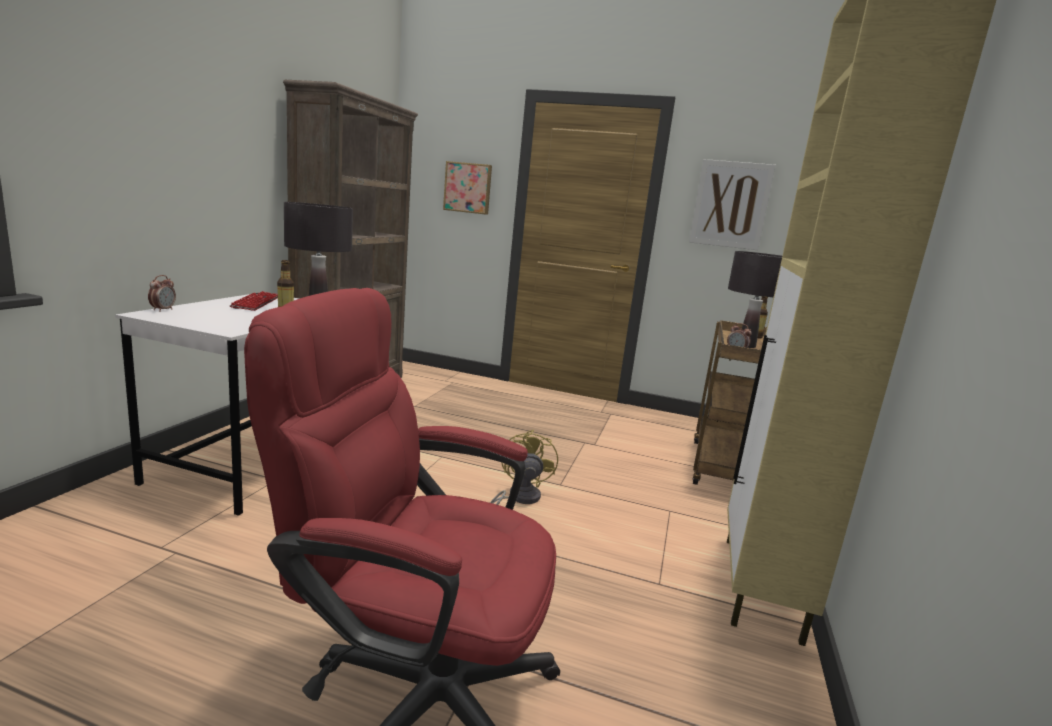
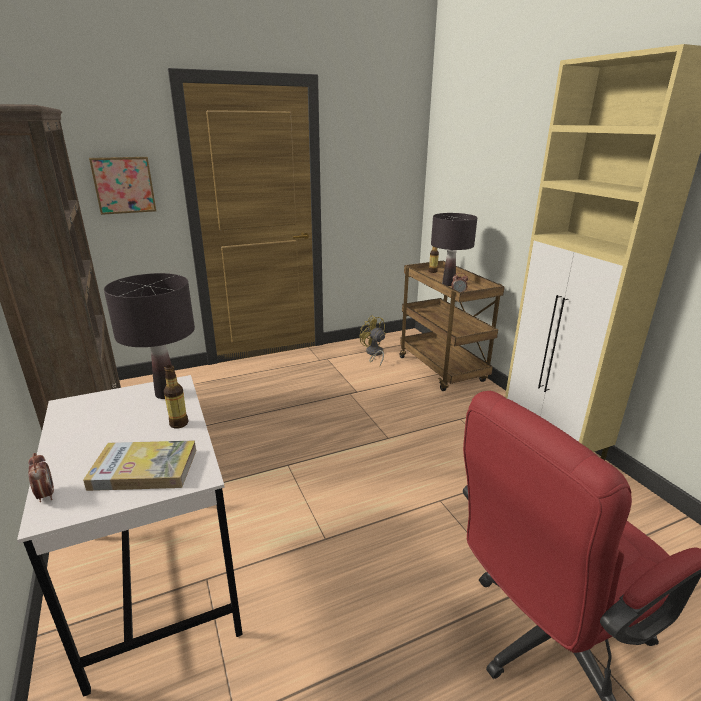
camera: 40 degrees left, 10 degrees up
keyboard [230,291,278,311] -> none
yellow fan [490,430,558,505] -> yellow fan moved to [359,316,386,366]
picture [689,159,776,250] -> none
none -> book [83,440,196,491]

